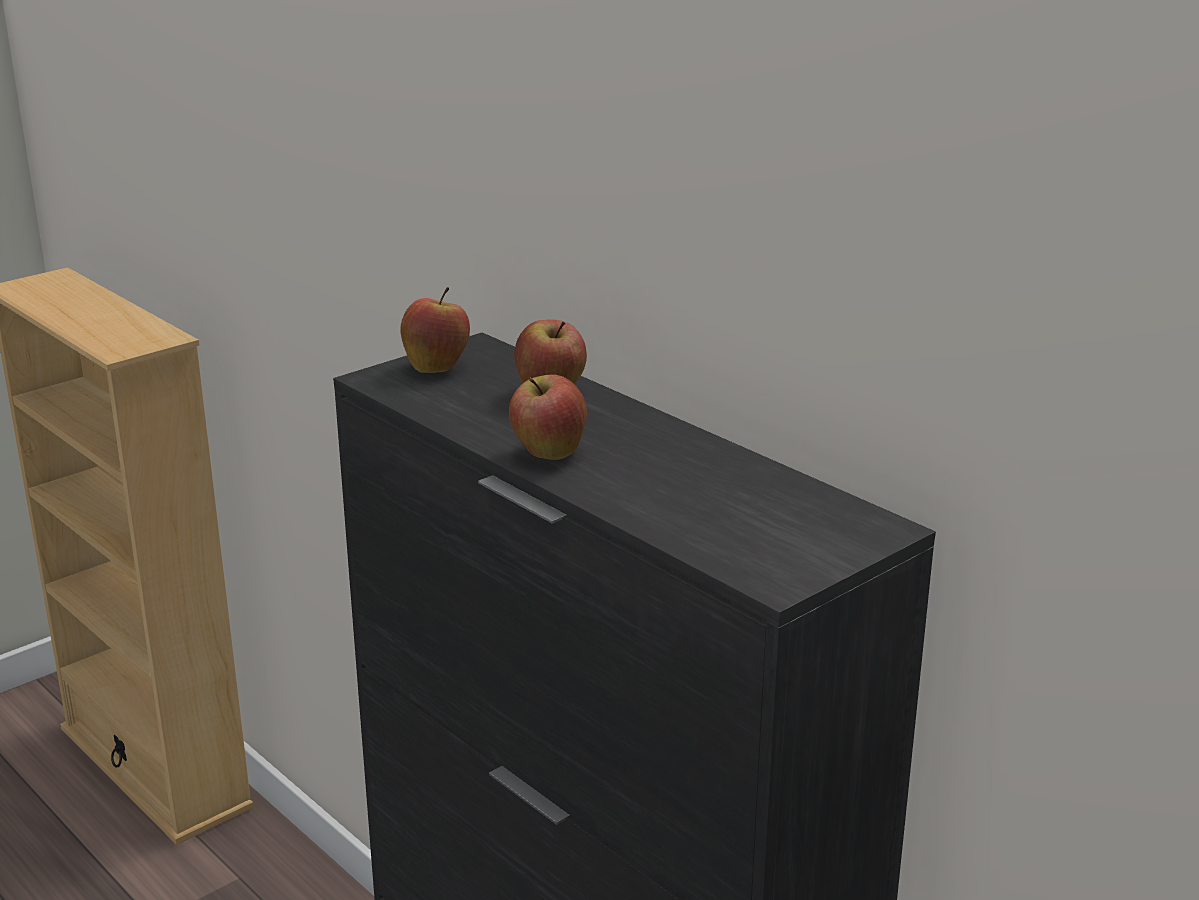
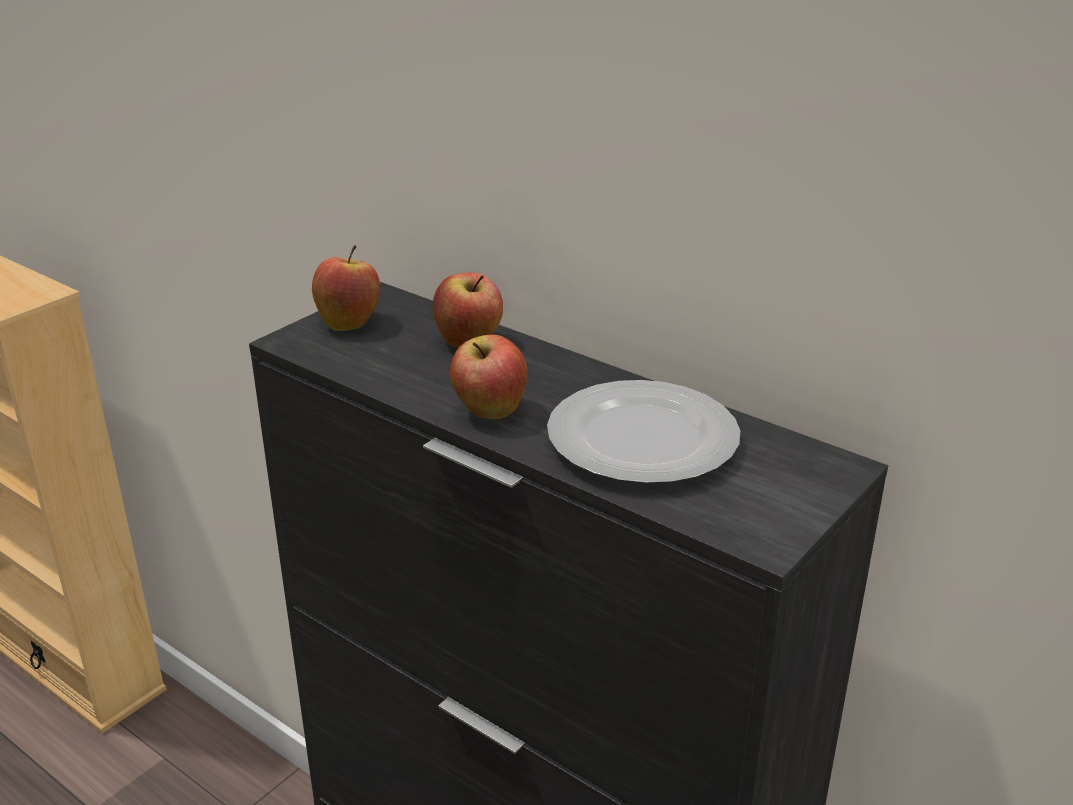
camera: 10 degrees left, 5 degrees up
none -> plate [547,380,740,484]

